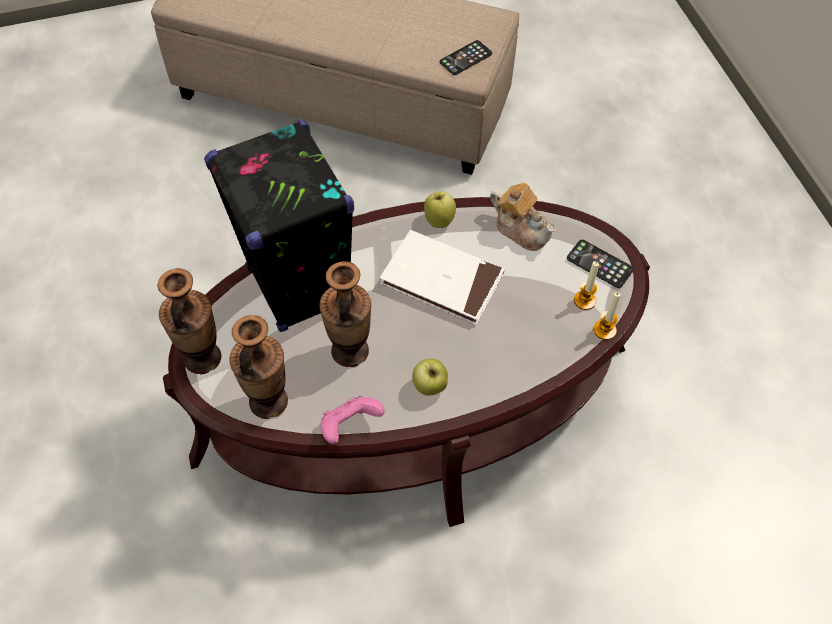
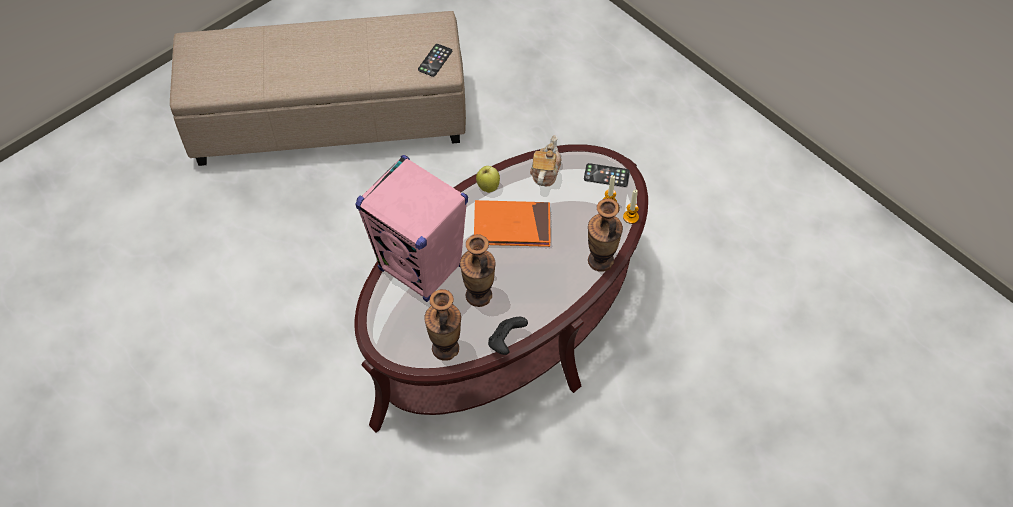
camera: 25 degrees left, 0 degrees up
vase [157,268,221,374] -> vase moved to [588,198,623,272]
black speaker [204,120,354,332] -> pink speaker [356,155,468,302]
pink game controller [321,396,385,444] -> black game controller [488,317,528,355]
white book [379,230,505,325] -> orange book [474,200,551,247]
apple [412,358,448,396] -> none
teapot [490,182,556,251] -> teapot turned 90 degrees counterclockwise [530,135,561,186]

